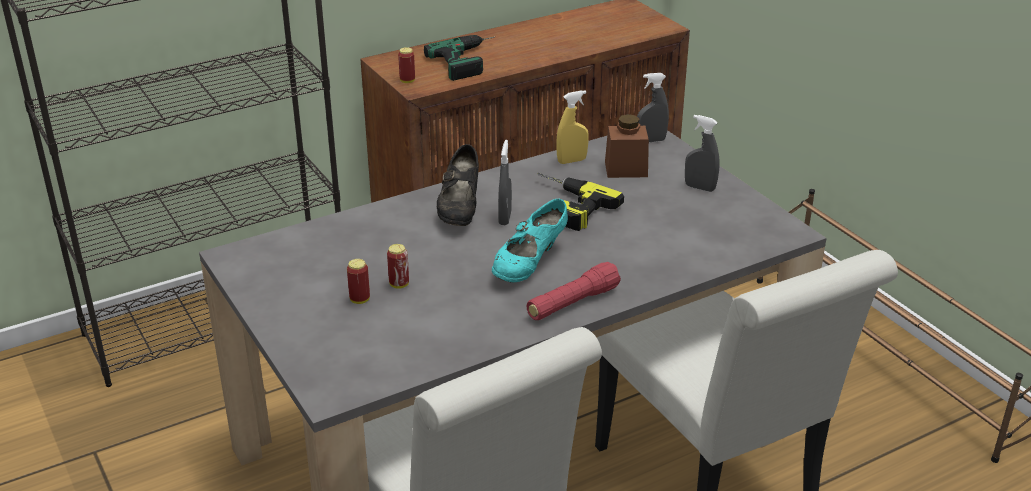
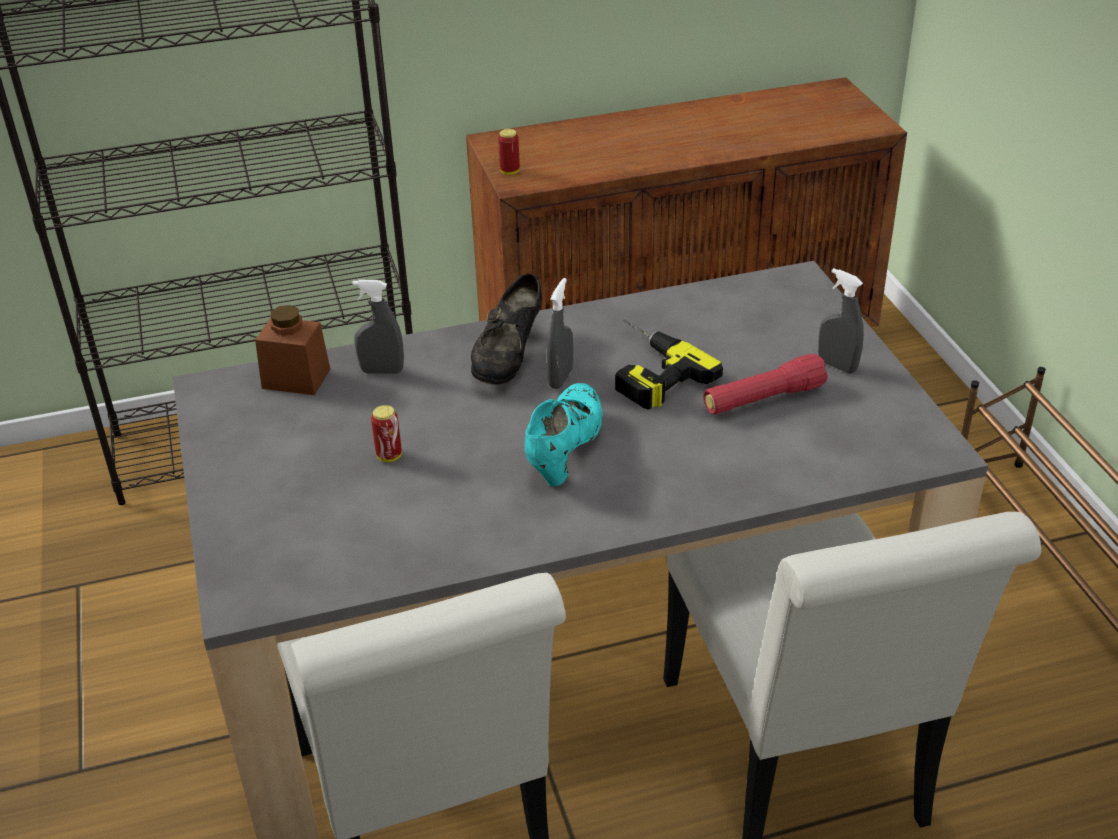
camera: 15 degrees right, 5 degrees up
can [347,259,370,304] -> none
power drill [424,35,494,81] -> none
turquoise shoe [492,199,568,283] -> turquoise shoe turned 150 degrees clockwise [525,383,603,487]
red flashlight [526,262,621,320] -> red flashlight moved to [703,354,828,414]
yellow spray bottle [556,90,589,164] -> none
brown jar [605,114,649,178] -> brown jar moved to [255,305,330,395]
grey spray bottle [637,73,669,142] -> grey spray bottle moved to [352,280,404,374]

